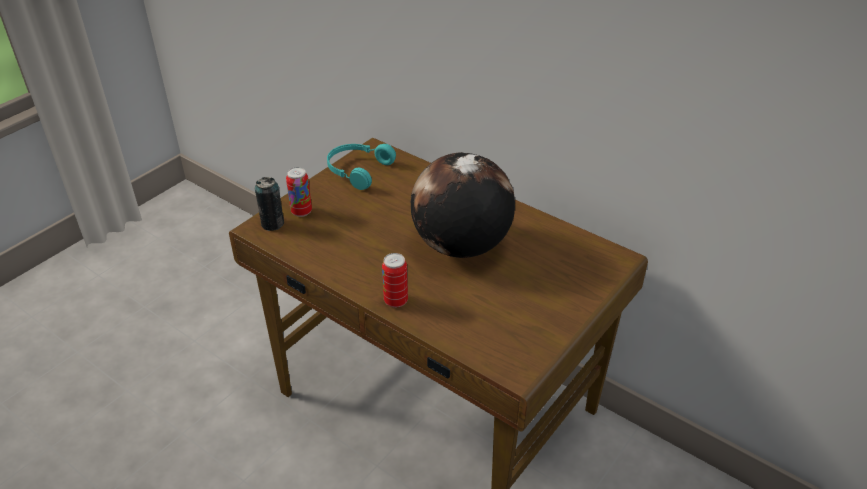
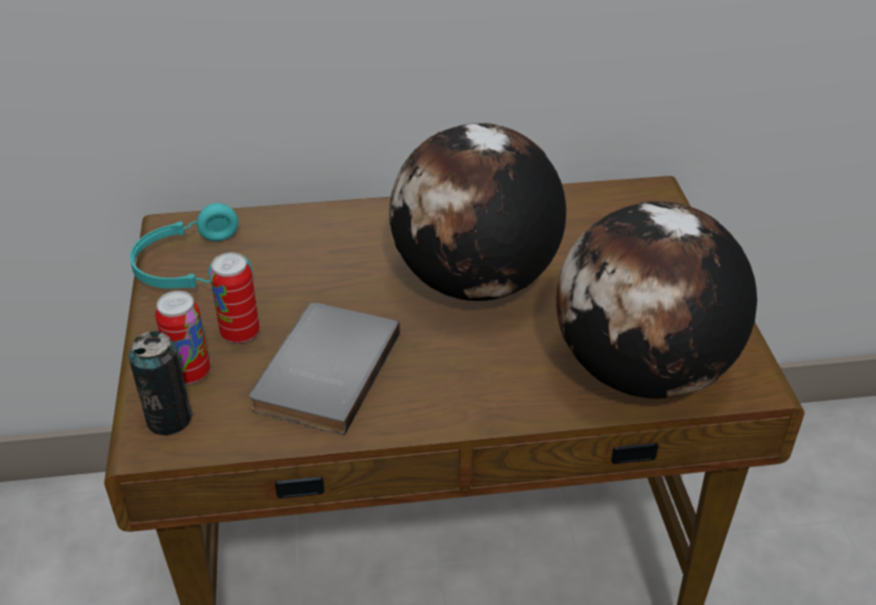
camera: 45 degrees left, 0 degrees up
can [382,253,408,308] -> can moved to [210,252,260,344]
none -> grey book [249,303,400,435]
none -> globe [556,201,757,399]

